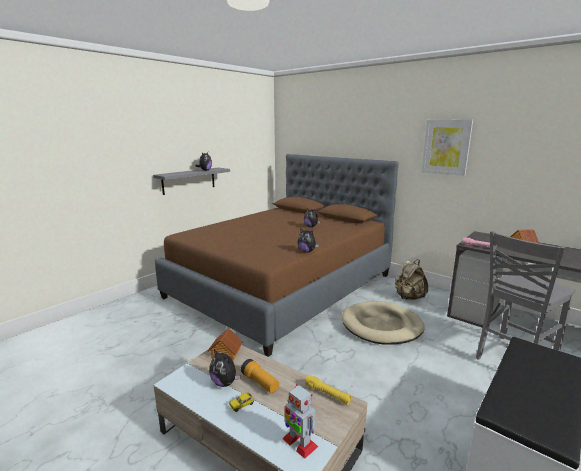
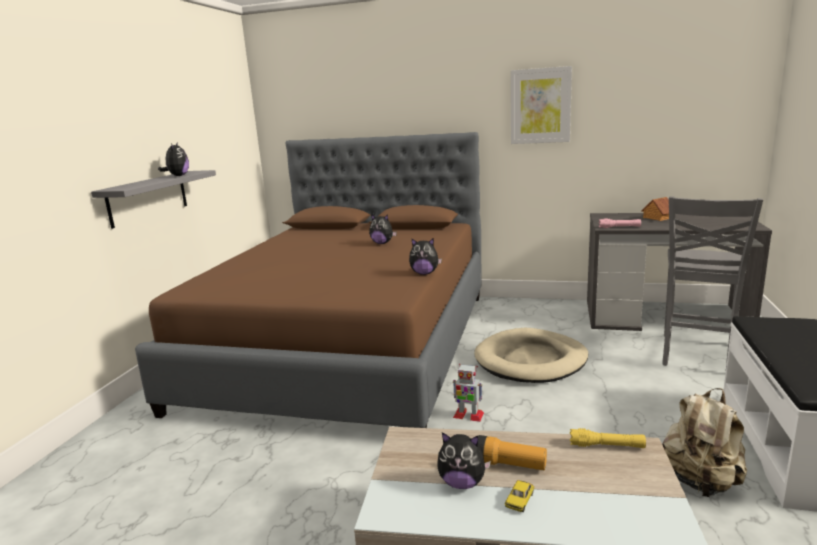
camera: 25 degrees left, 0 degrees up
toy house [208,328,243,361] -> none
toy robot [282,384,318,459] -> toy robot moved to [453,364,484,422]
beige backpack [395,260,428,300] -> beige backpack moved to [662,388,747,497]

